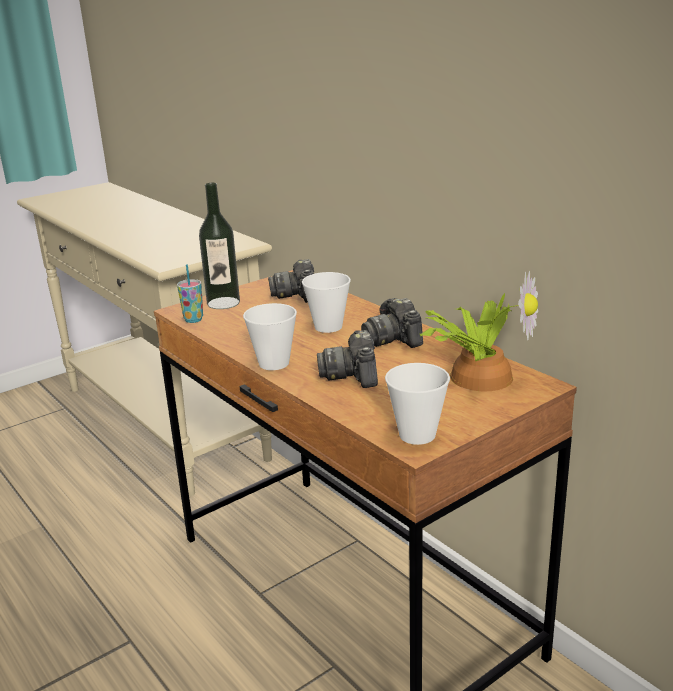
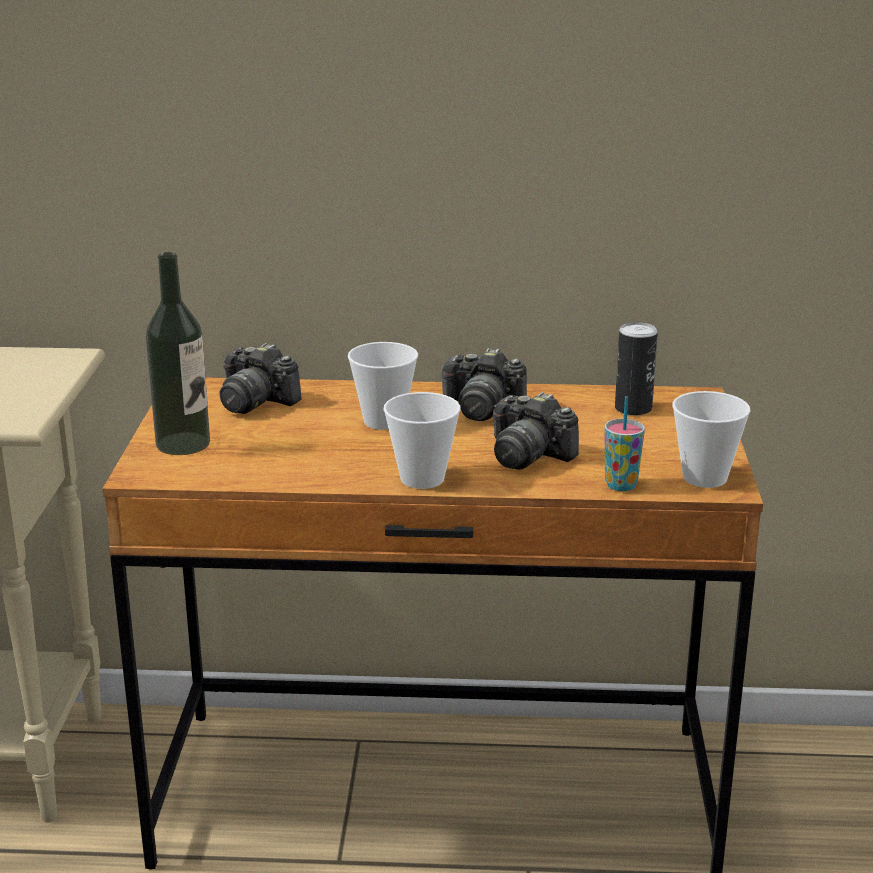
camera: 50 degrees left, 0 degrees up
cup [177,265,203,323] -> cup moved to [604,396,645,491]
potted plant [419,271,538,391] -> can [615,322,658,415]

